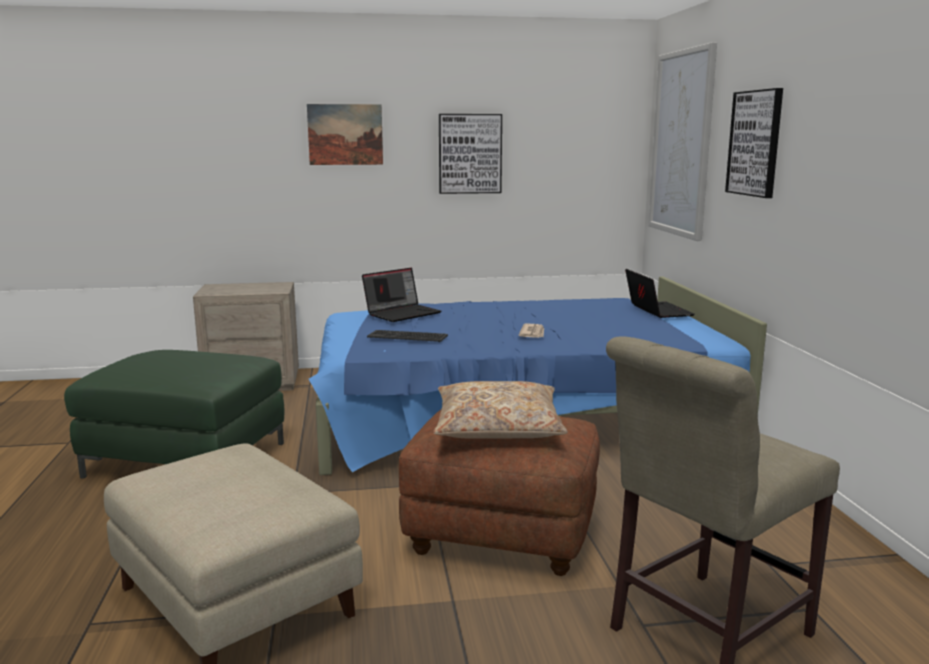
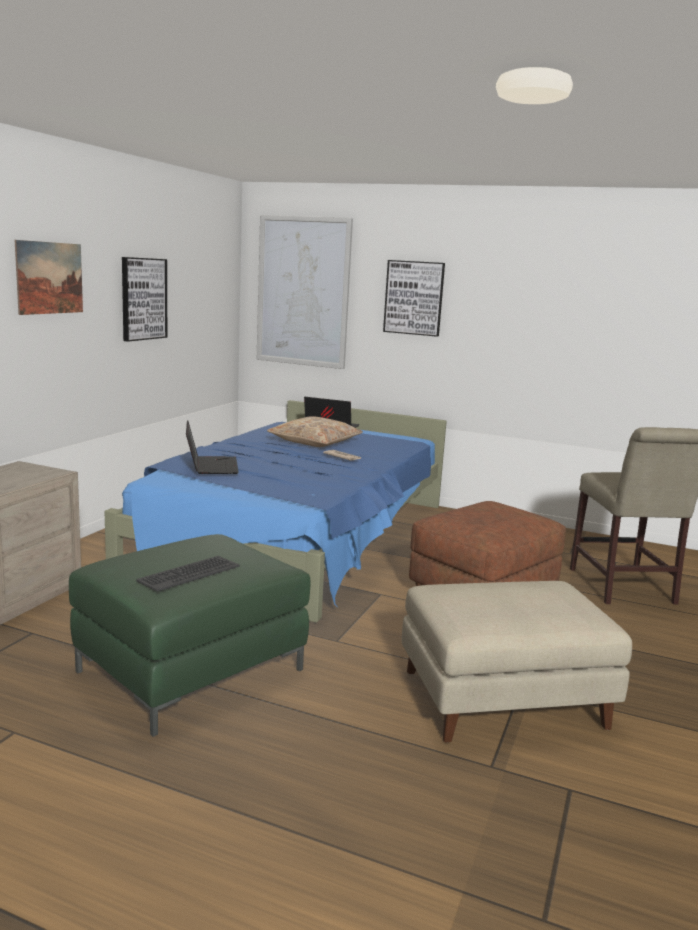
camera: 60 degrees left, 0 degrees up
keyboard [367,330,448,342] -> keyboard moved to [136,556,240,592]
beige pillow [433,381,568,438] -> beige pillow moved to [267,416,363,447]

